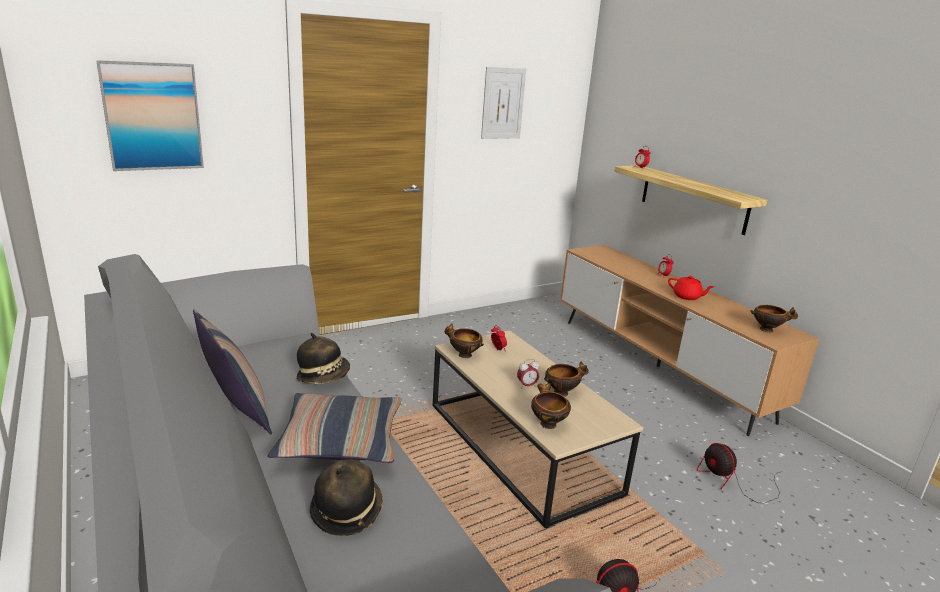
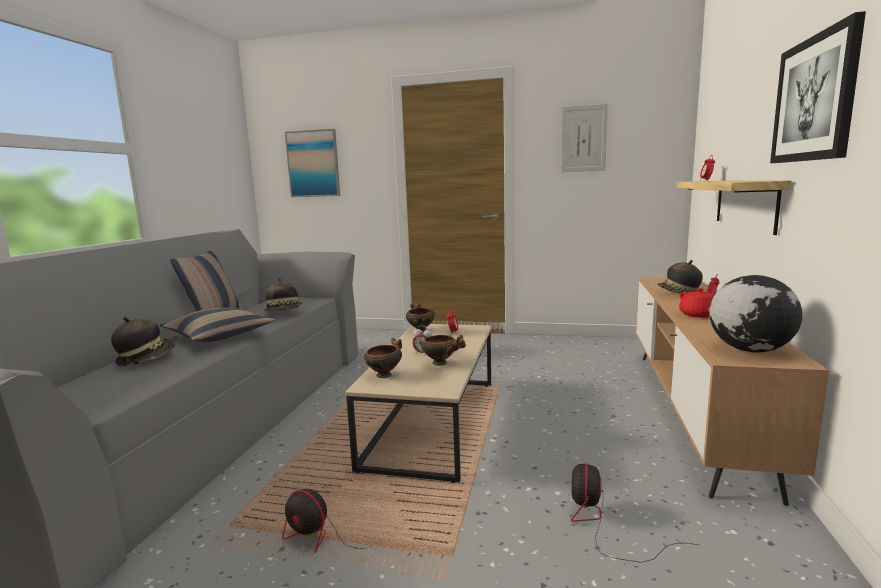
camera: 45 degrees right, 10 degrees down
bowl [750,305,798,333] -> globe [709,275,802,352]
none -> hat [657,260,703,294]
none -> picture [770,11,866,163]

